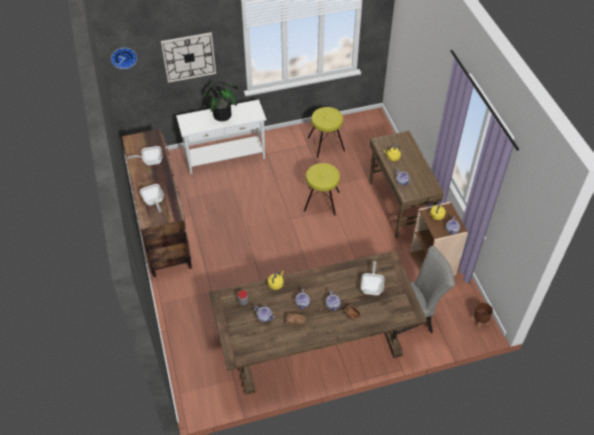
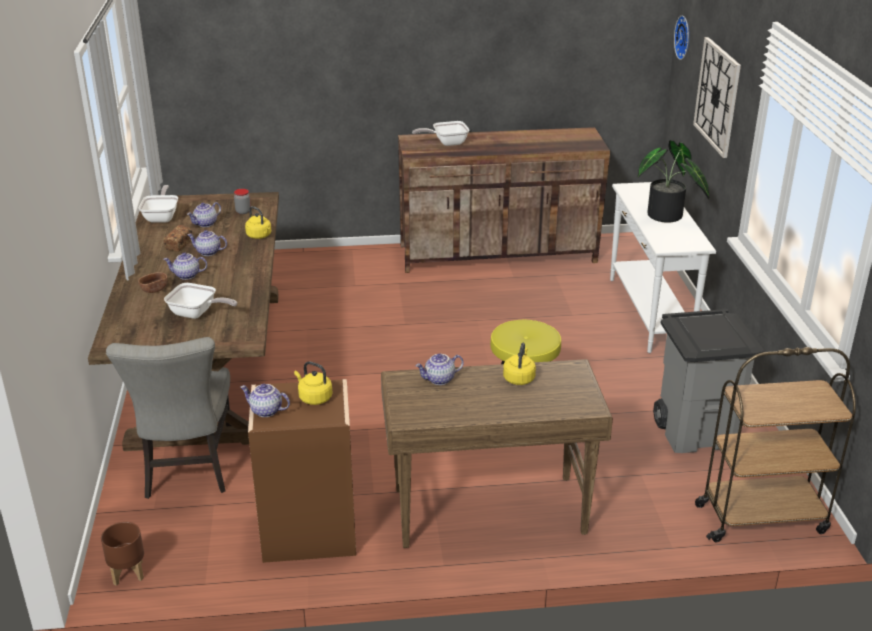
camera: 100 degrees right, 20 degrees down
frying pan [127,146,163,165] -> frying pan moved to [139,185,178,223]
yellow stool [308,107,345,158] -> grey trash can [653,309,765,453]
none -> brown cart [695,347,856,543]

